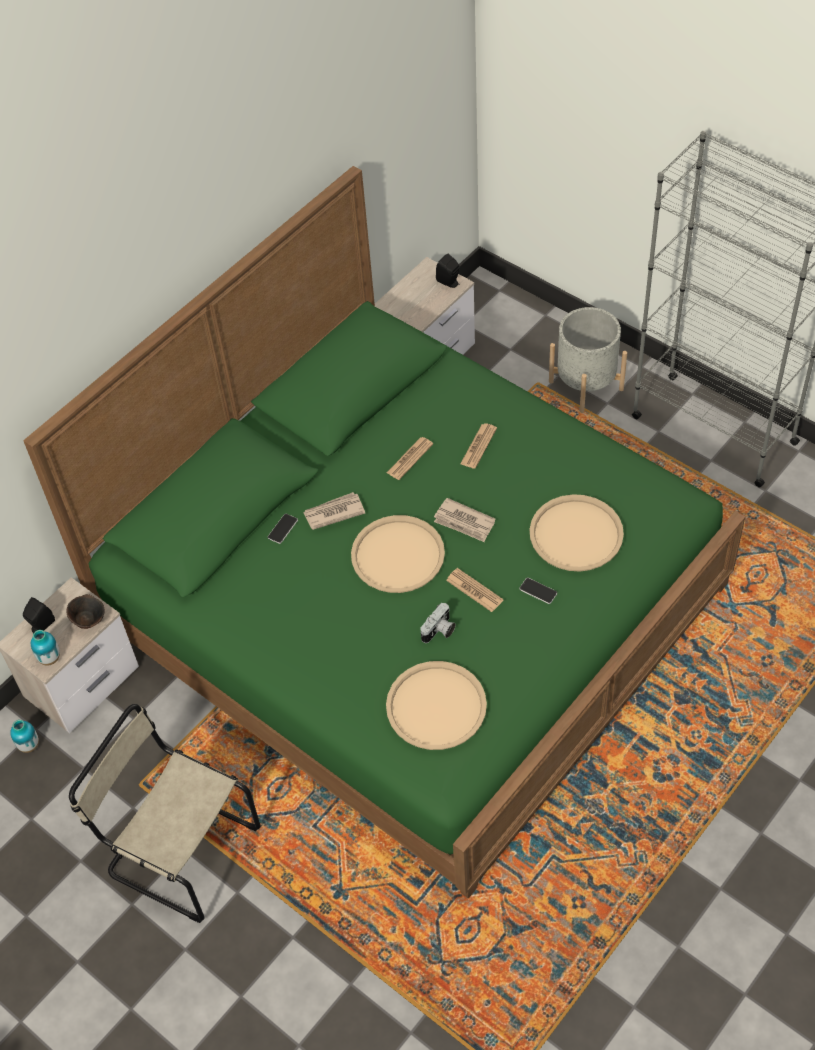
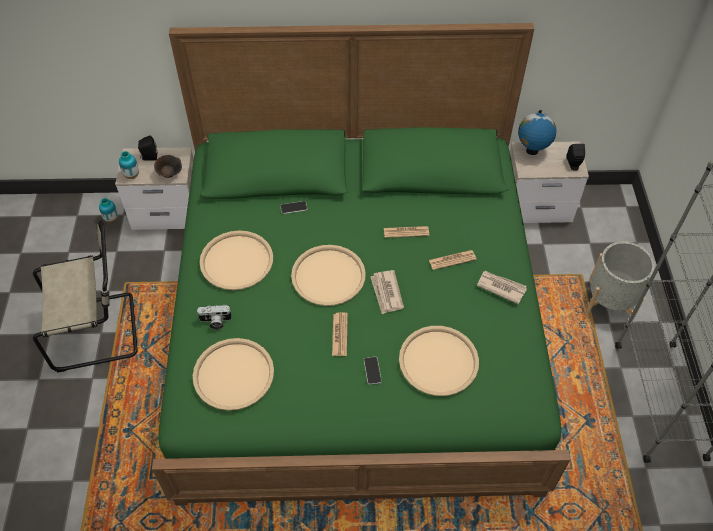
camera: 45 degrees right, 0 degrees up
beige chair [69,704,261,923] -> beige chair turned 90 degrees clockwise [33,220,138,373]
newspaper [303,492,365,530] -> newspaper moved to [477,271,527,304]
camera [420,603,456,643] -> camera moved to [197,305,232,330]
none -> beige tray [200,230,273,290]
none -> globe [518,110,556,155]

